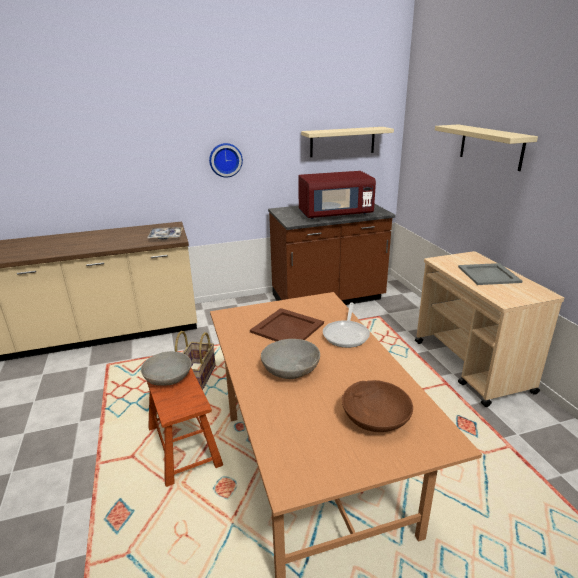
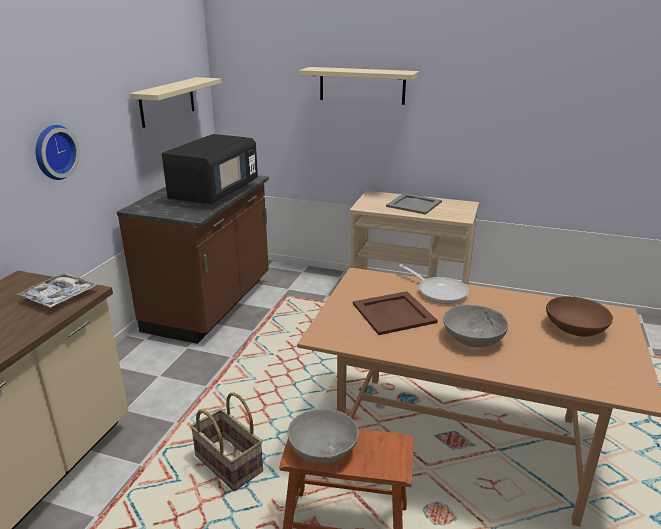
camera: 55 degrees left, 0 degrees up
red microwave [298,171,376,219] -> black microwave [162,134,258,206]

